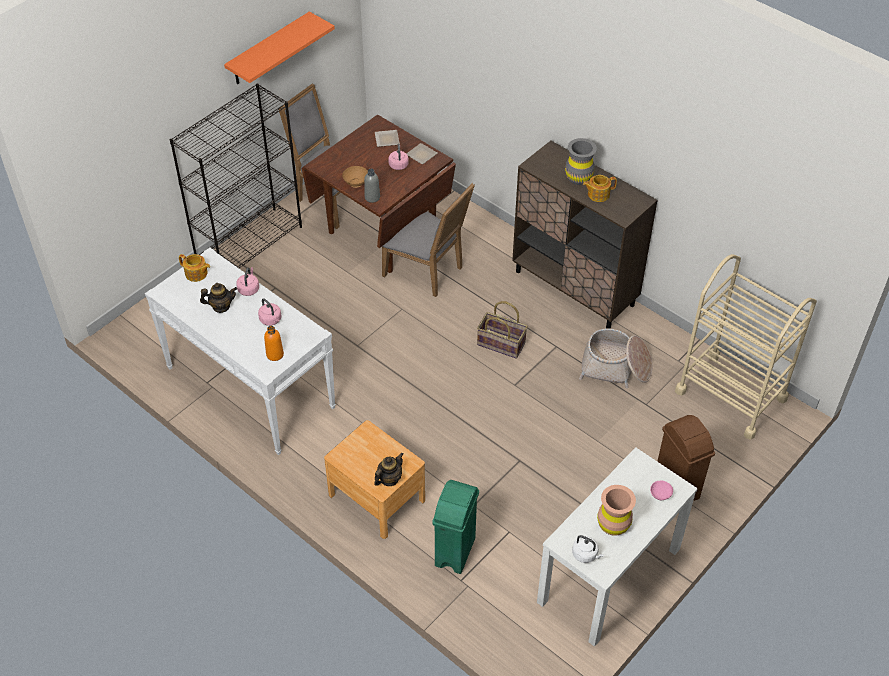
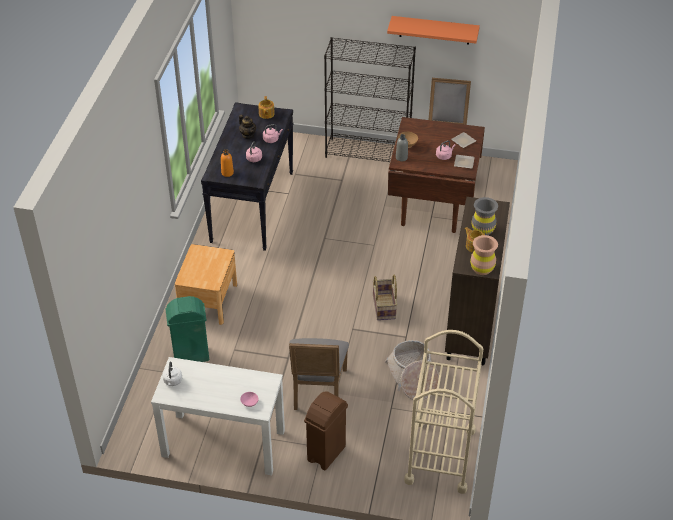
camera: 60 degrees right, 5 degrees down
white console table [145,247,336,455] -> black console table [201,102,293,251]
teapot [374,452,403,486] -> none
grey chair [382,183,475,297] -> grey chair moved to [289,338,349,410]
brown vase [597,485,636,536] -> brown vase moved to [470,235,498,275]

